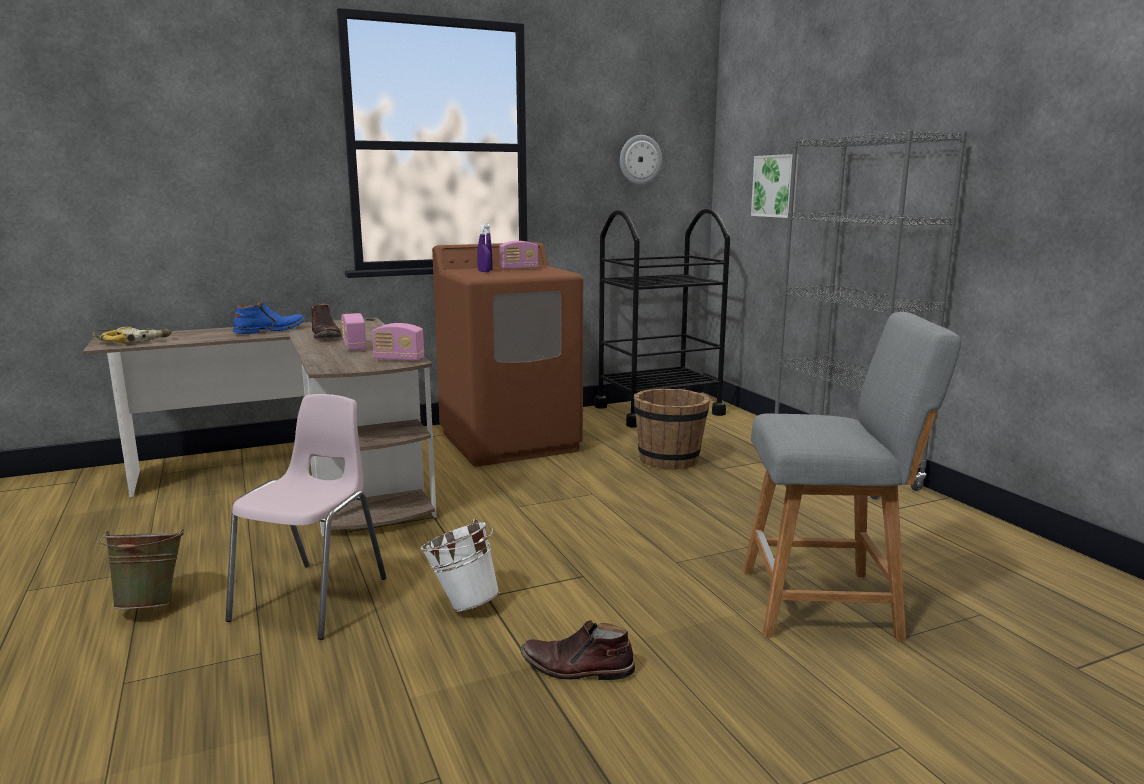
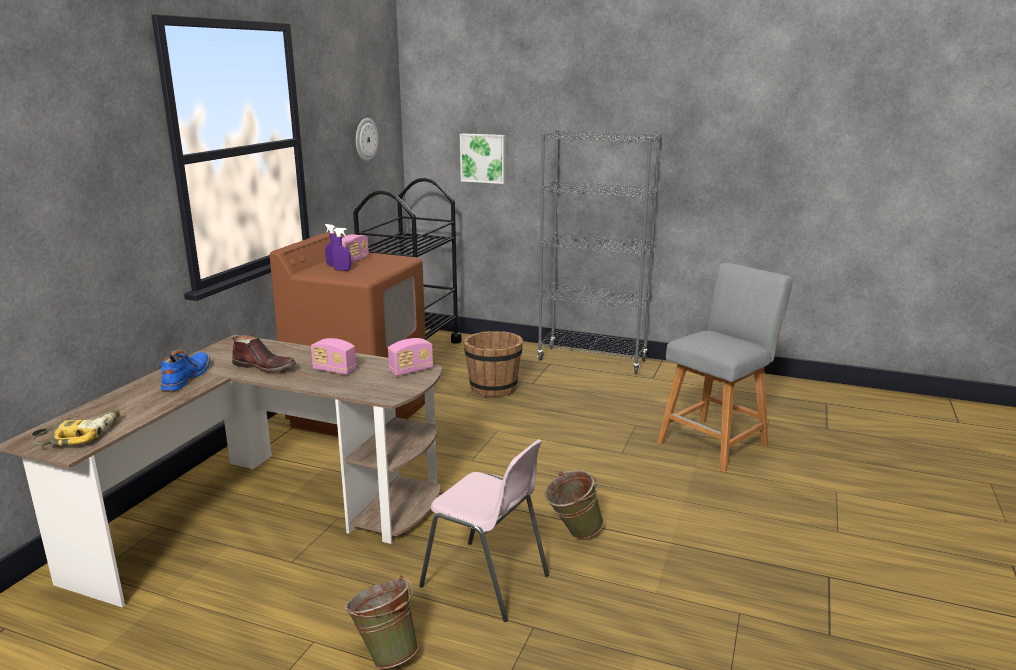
camera: 45 degrees left, 5 degrees up
pink chair [225,394,386,640] -> pink chair turned 150 degrees clockwise [419,439,549,622]
white bucket [420,519,500,612] -> green bucket [545,470,604,539]
brown boot [521,620,635,680] -> none

